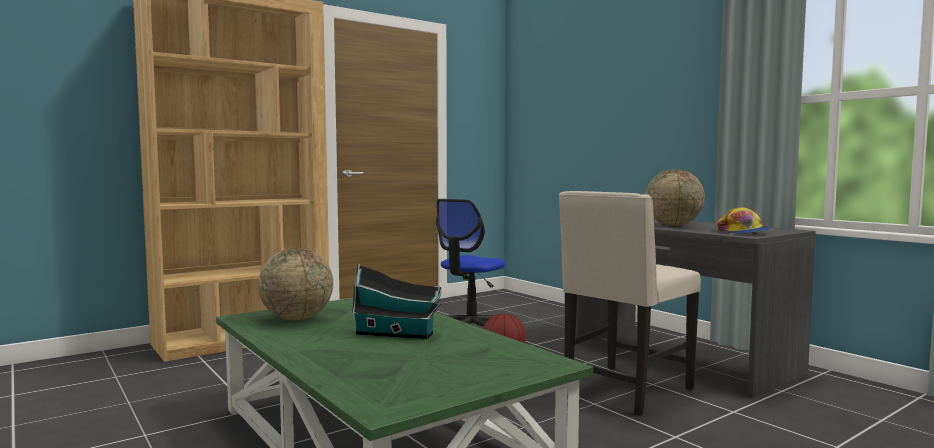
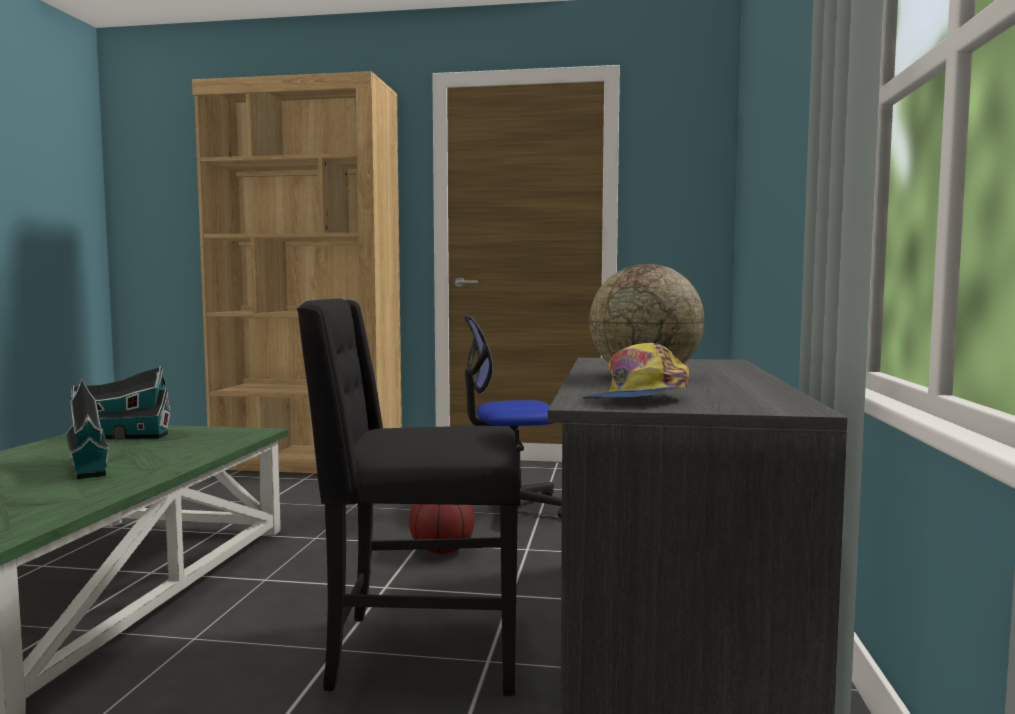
camera: 45 degrees right, 0 degrees up
globe [258,248,333,321] -> toy house [71,366,171,440]
beige chair [559,191,701,415] -> black chair [297,298,520,696]

